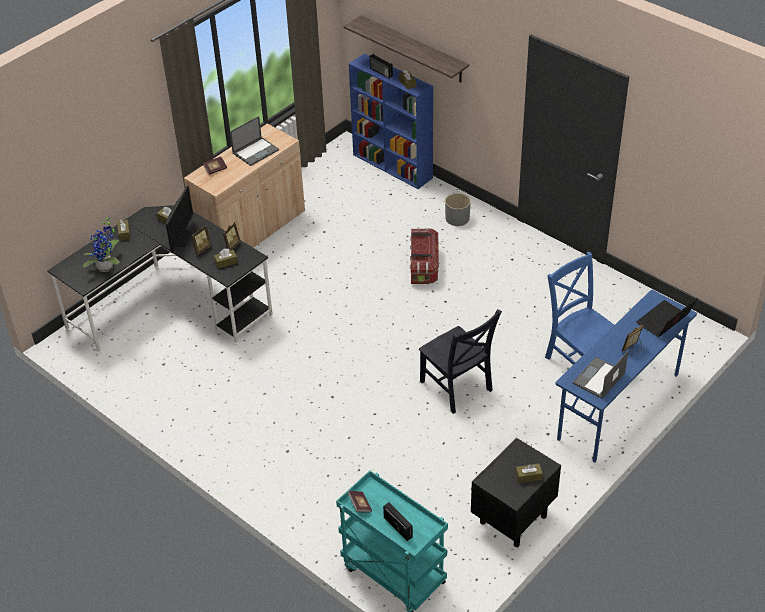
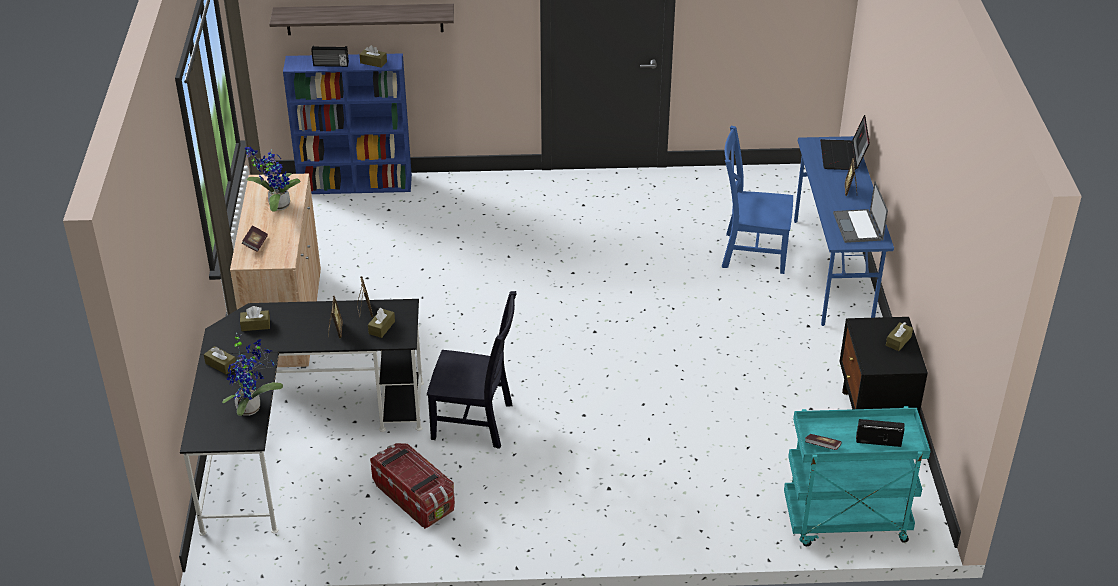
camera: 45 degrees left, 5 degrees down
monitor [166,186,193,253] -> none
laptop [230,116,279,166] -> potted plant [245,147,300,212]
storage box [410,228,439,284] -> storage box moved to [370,443,455,529]
black chair [419,309,502,414] -> black chair moved to [427,291,517,449]
grey planter [445,193,471,226] -> none

